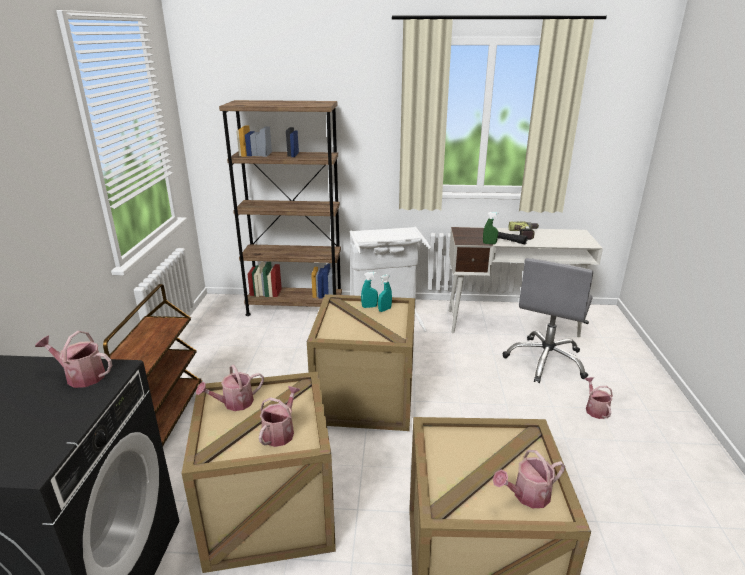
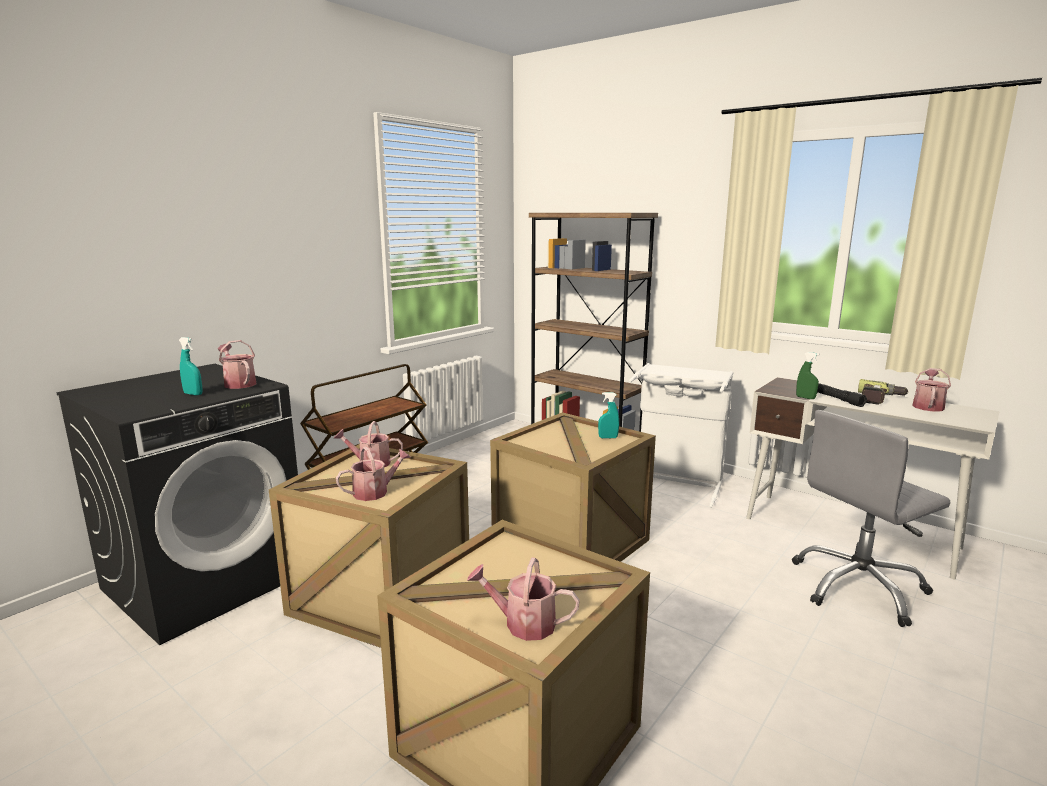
camera: 35 degrees right, 10 degrees down
turquoise spray bottle [361,272,378,308] -> turquoise spray bottle moved to [179,337,202,396]
watering can [585,377,613,419] -> watering can moved to [912,368,951,412]

